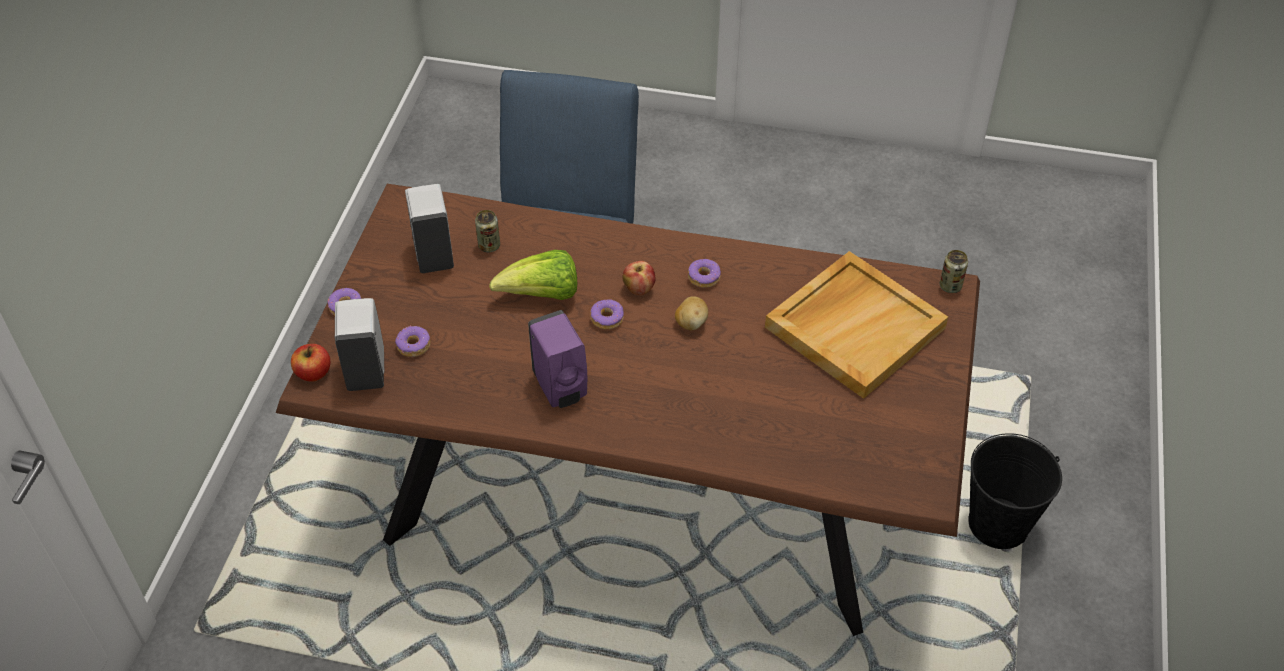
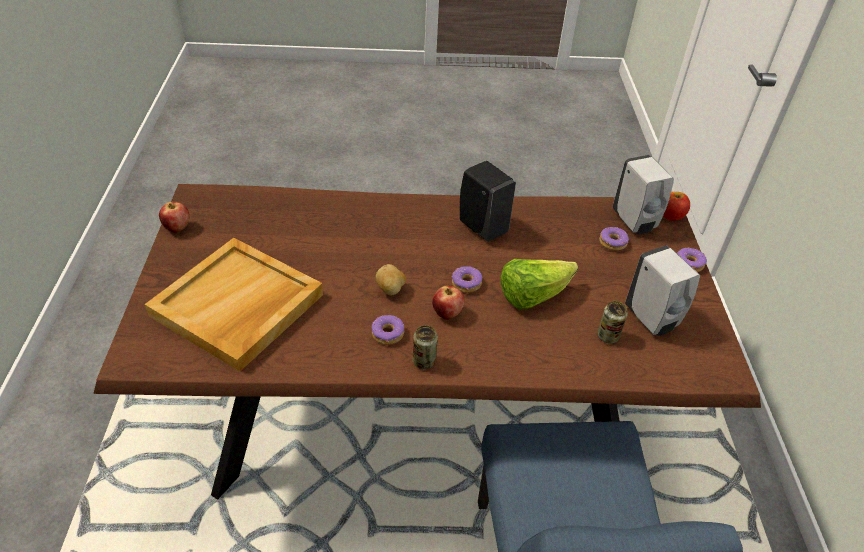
camera: 165 degrees right, 5 degrees down
purple soap dispenser [528,310,587,408] -> black soap dispenser [460,161,516,242]
can [940,250,968,293] -> can moved to [413,325,438,369]
black bucket [968,433,1062,549] -> none
none -> apple [159,202,189,233]

